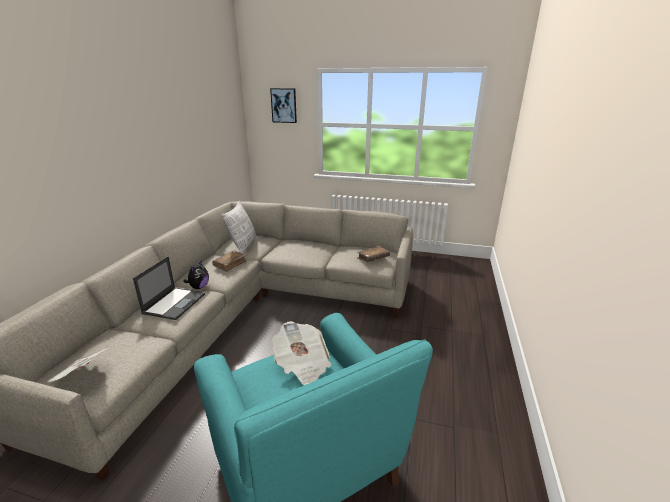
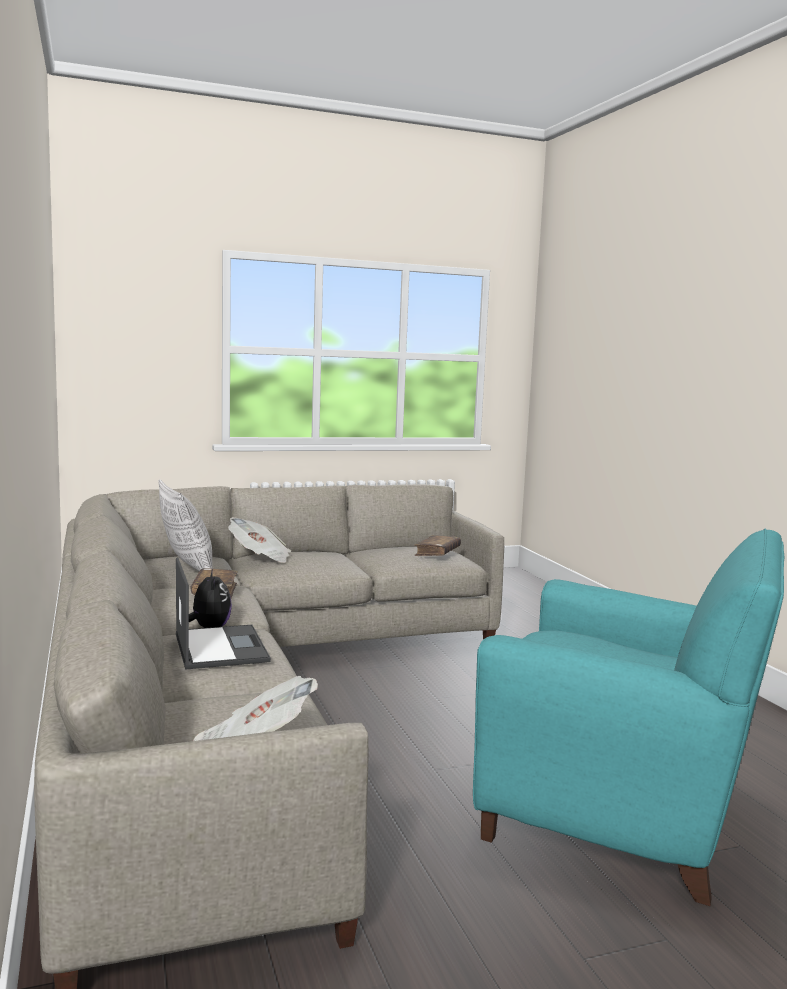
camera: 35 degrees left, 15 degrees down
picture [270,88,297,123] -> none
newspaper [272,321,332,385] -> newspaper moved to [228,517,291,563]

